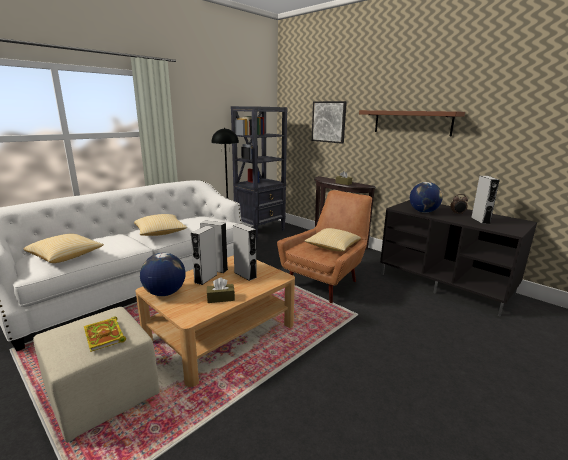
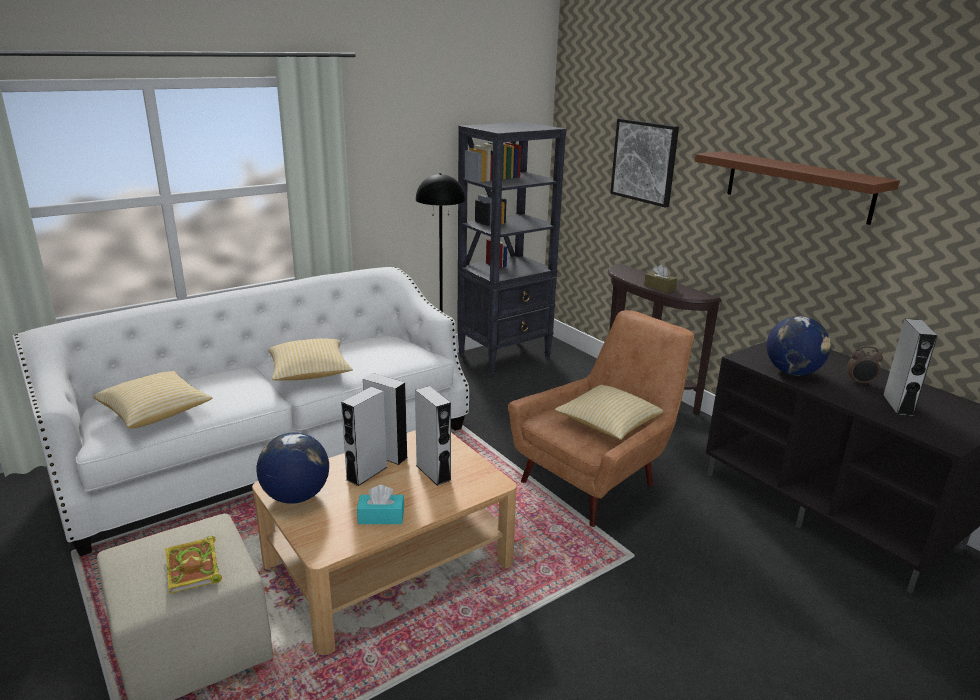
camera: 10 degrees right, 5 degrees up
brown tissue box [207,277,235,303] -> turquoise tissue box [357,485,404,524]

